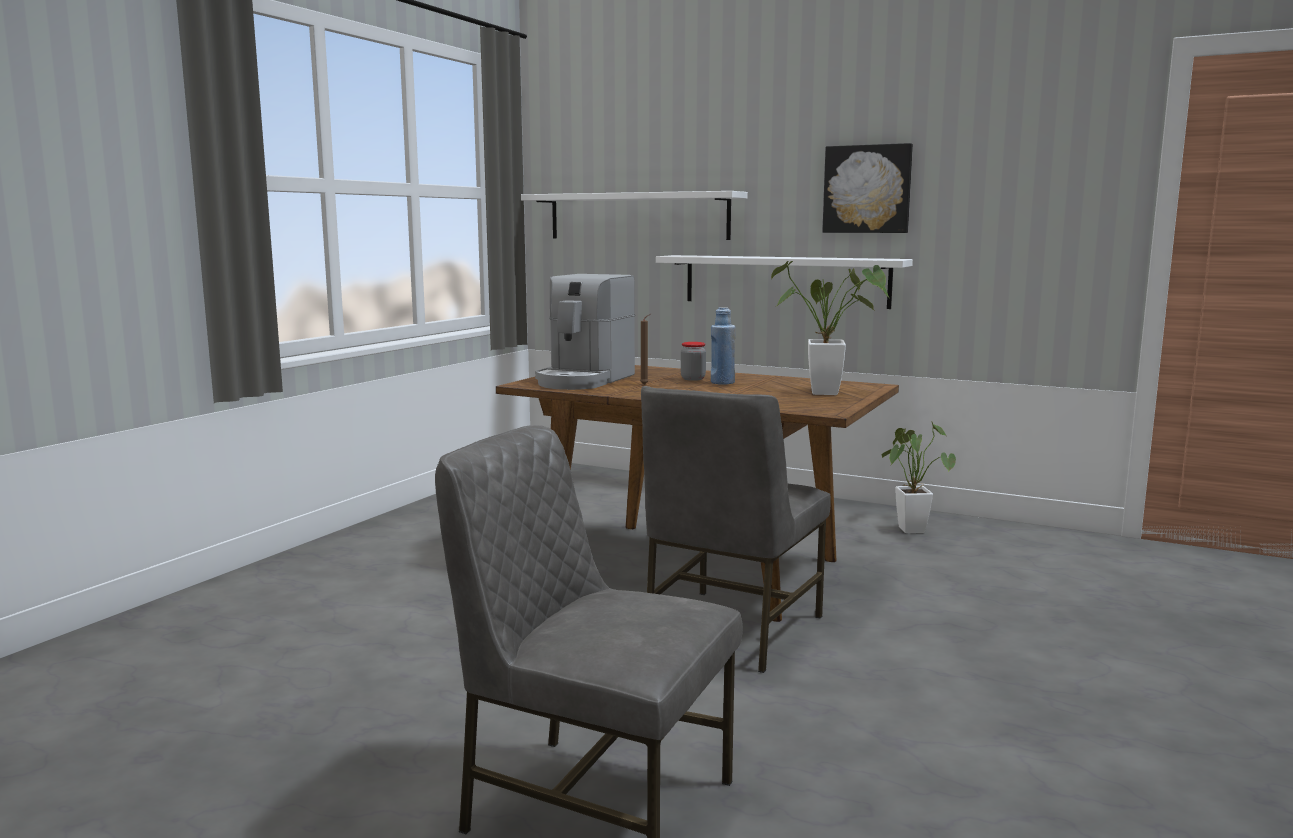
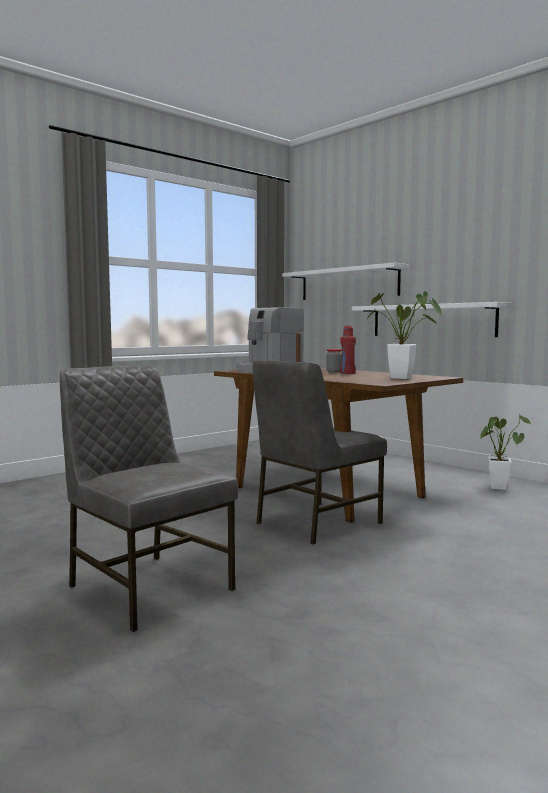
camera: 20 degrees right, 5 degrees down
blue bottle [711,307,735,385] -> red bottle [340,326,356,374]
picture [822,143,913,233] -> none

